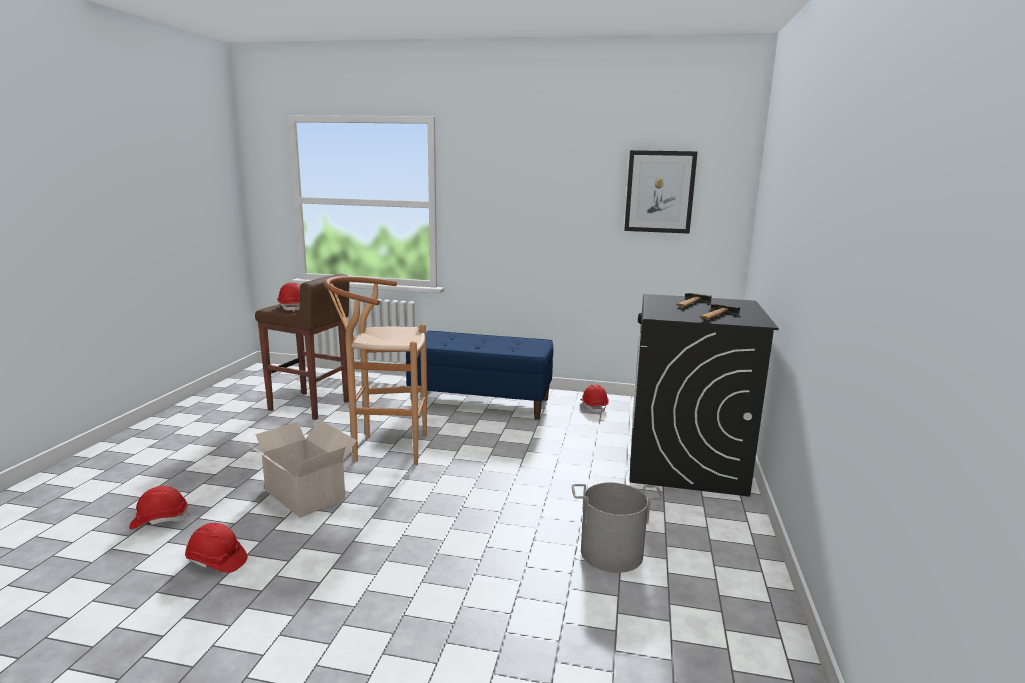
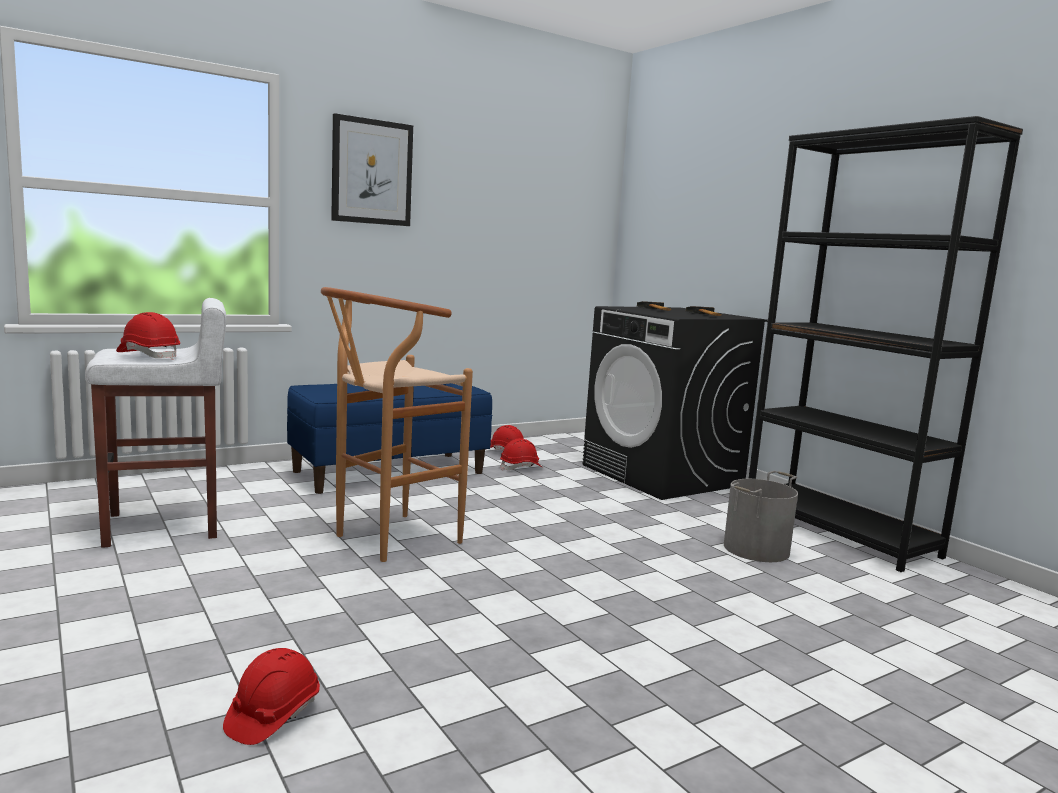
camera: 45 degrees left, 5 degrees down
red hard hat [185,523,248,573] -> red hard hat moved to [500,438,543,470]
cardboard box [244,420,357,518] -> none
brown stool [255,274,349,420] -> white stool [85,298,226,548]
picture [624,150,698,234] -> picture moved to [331,113,413,226]
none -> black bookcase [749,116,1023,572]

